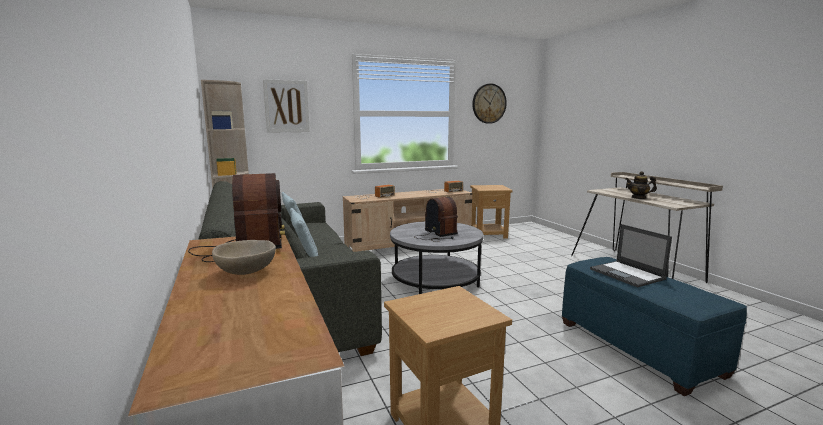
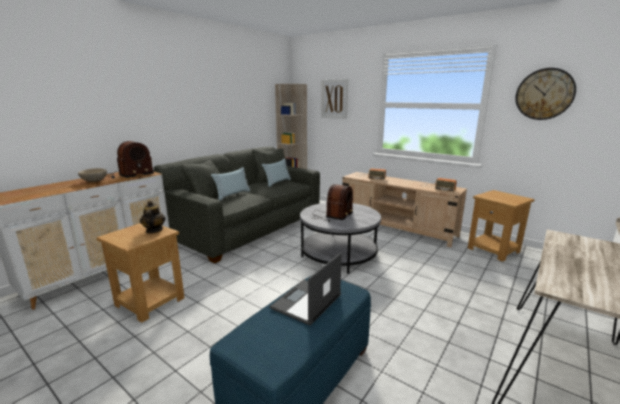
camera: 60 degrees right, 5 degrees up
teapot [625,171,657,199] -> teapot moved to [140,201,166,233]

